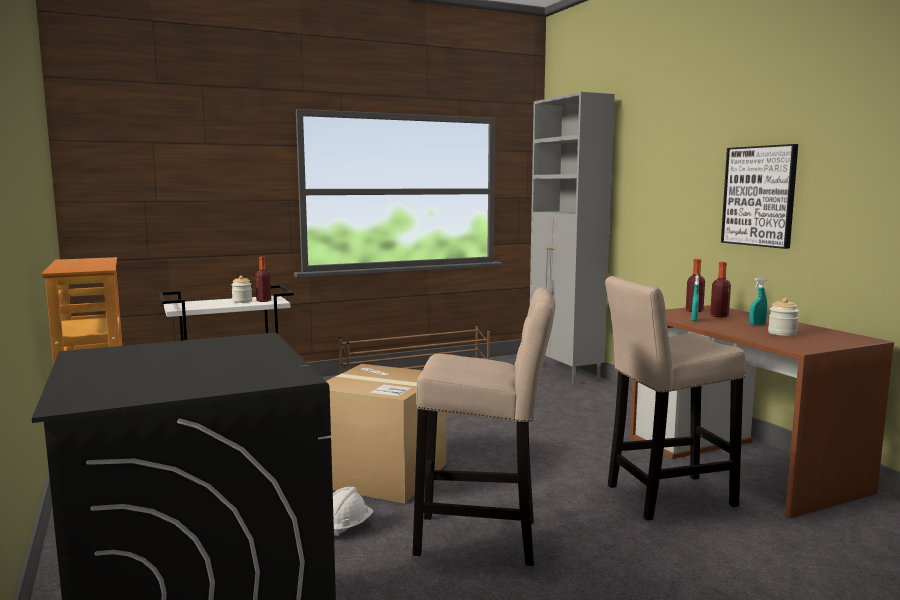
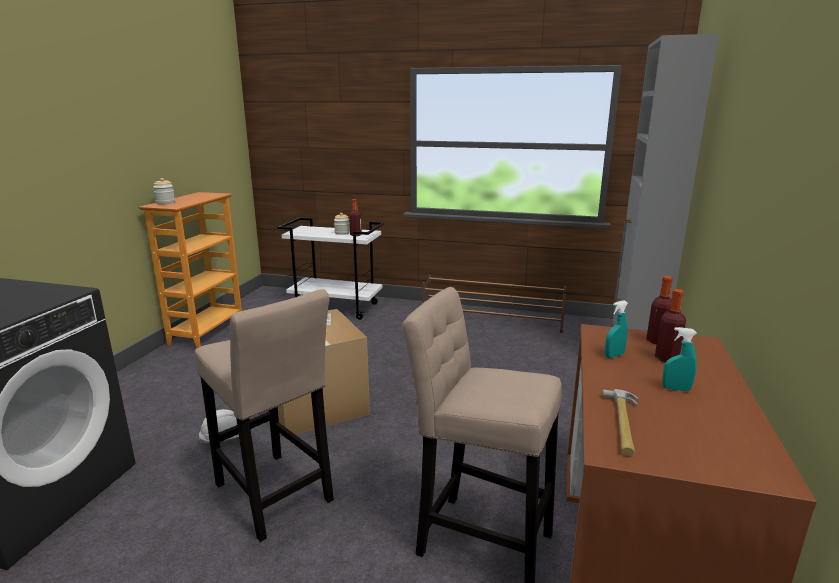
camera: 40 degrees right, 10 degrees up
picture [721,144,798,249] -> none
jar [768,298,799,336] -> jar moved to [153,178,175,204]
none -> hammer [602,389,638,456]

